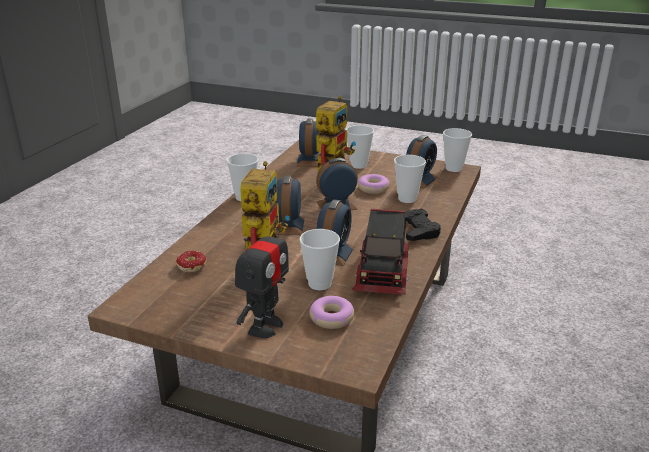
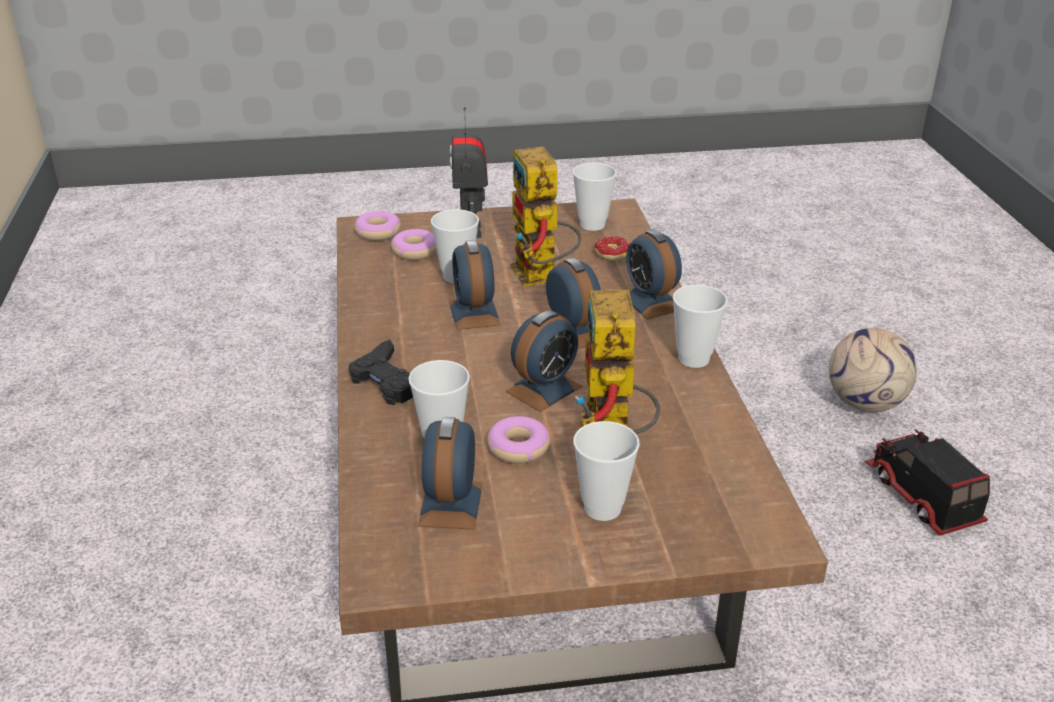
camera: 150 degrees right, 5 degrees up
alarm clock [297,118,320,167] -> alarm clock moved to [626,229,682,320]
toy truck [352,209,411,295] -> toy truck moved to [864,429,990,536]
cup [443,128,472,172] -> cup moved to [572,163,617,231]
none -> donut [354,211,401,241]
none -> football [829,328,917,412]

